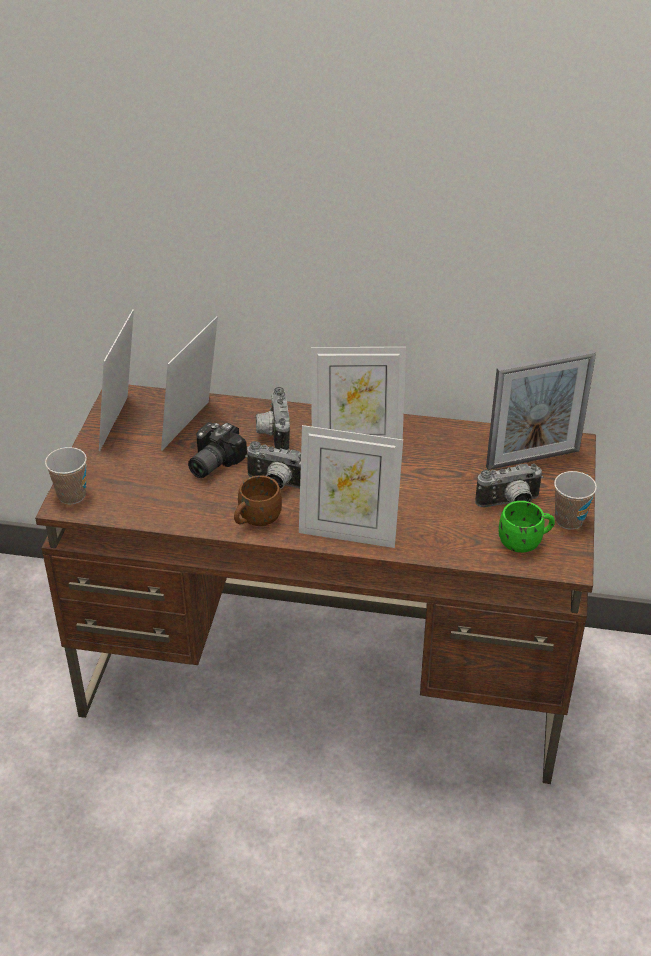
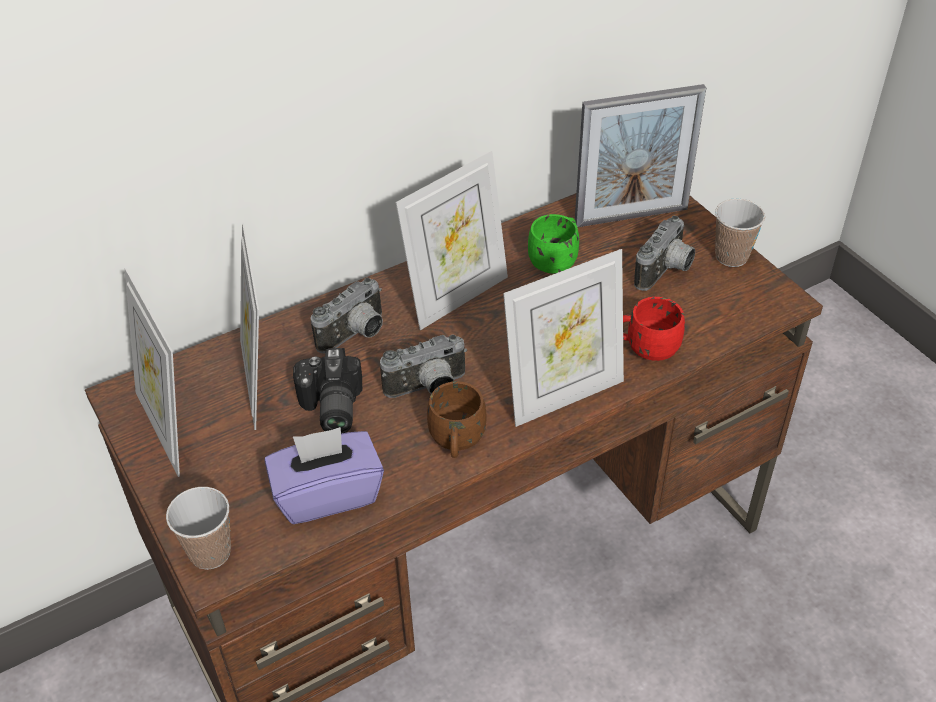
camera: 40 degrees left, 5 degrees up
camera [256,387,290,450] -> camera turned 90 degrees counterclockwise [311,278,383,353]
picture frame [486,350,596,470] -> picture frame turned 45 degrees clockwise [575,84,706,227]
green mug [499,501,555,553] -> green mug moved to [528,214,579,274]
none -> purple tissue box [265,427,384,524]
none -> red mug [623,297,685,361]

